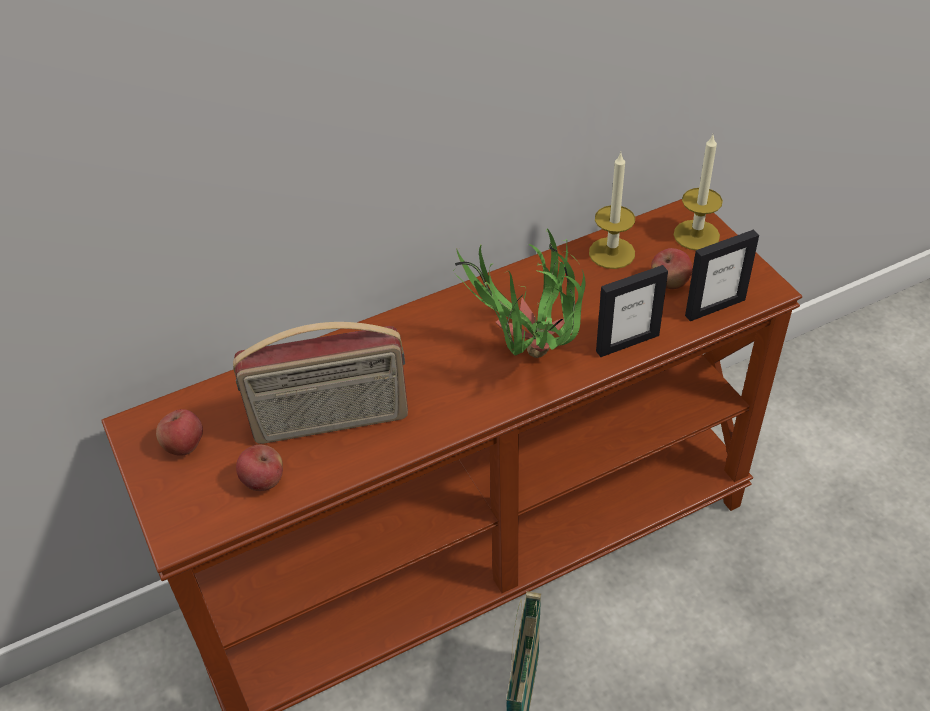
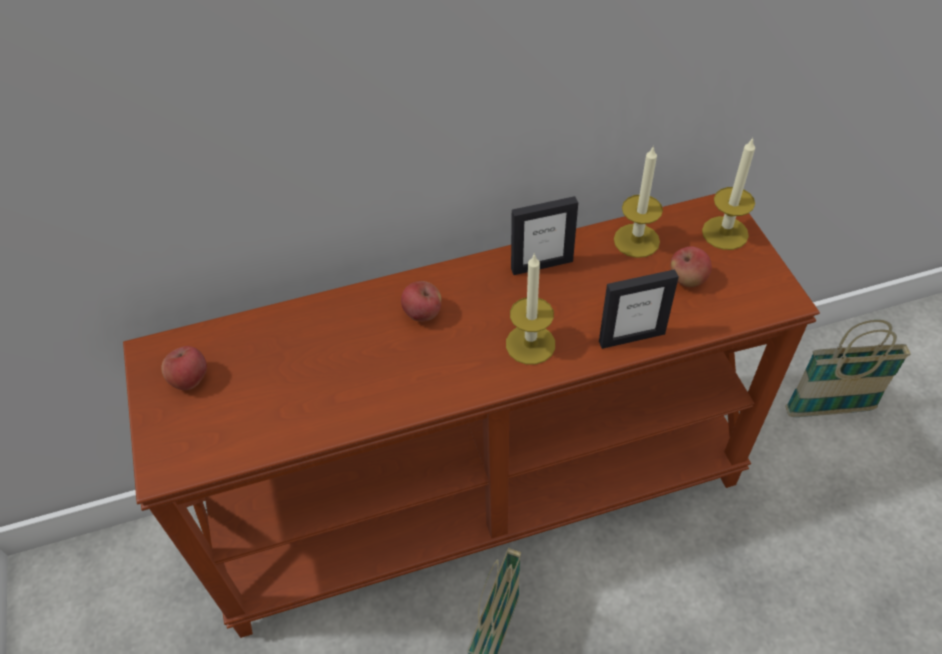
camera: 10 degrees right, 5 degrees up
radio [233,322,408,444] -> none
apple [236,445,283,491] -> apple moved to [401,281,442,322]
potted plant [453,228,585,358] -> candle [506,253,555,365]
picture frame [685,230,759,321] -> picture frame moved to [511,196,578,275]
none -> basket [785,320,911,417]

